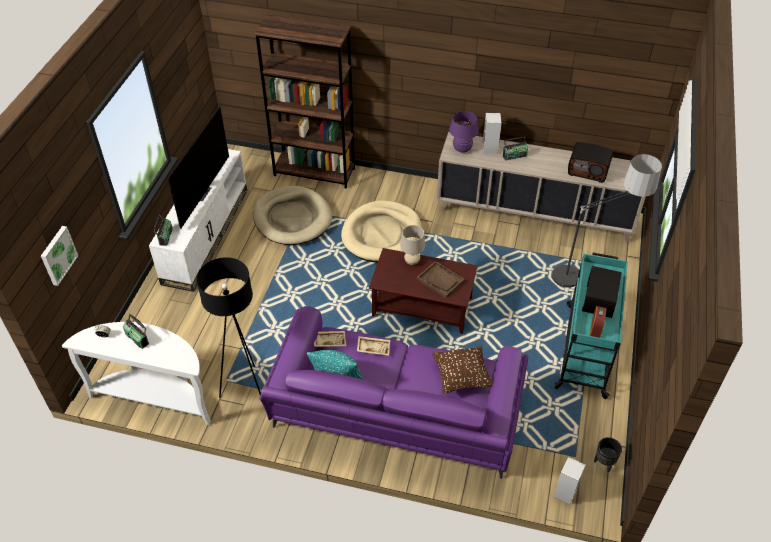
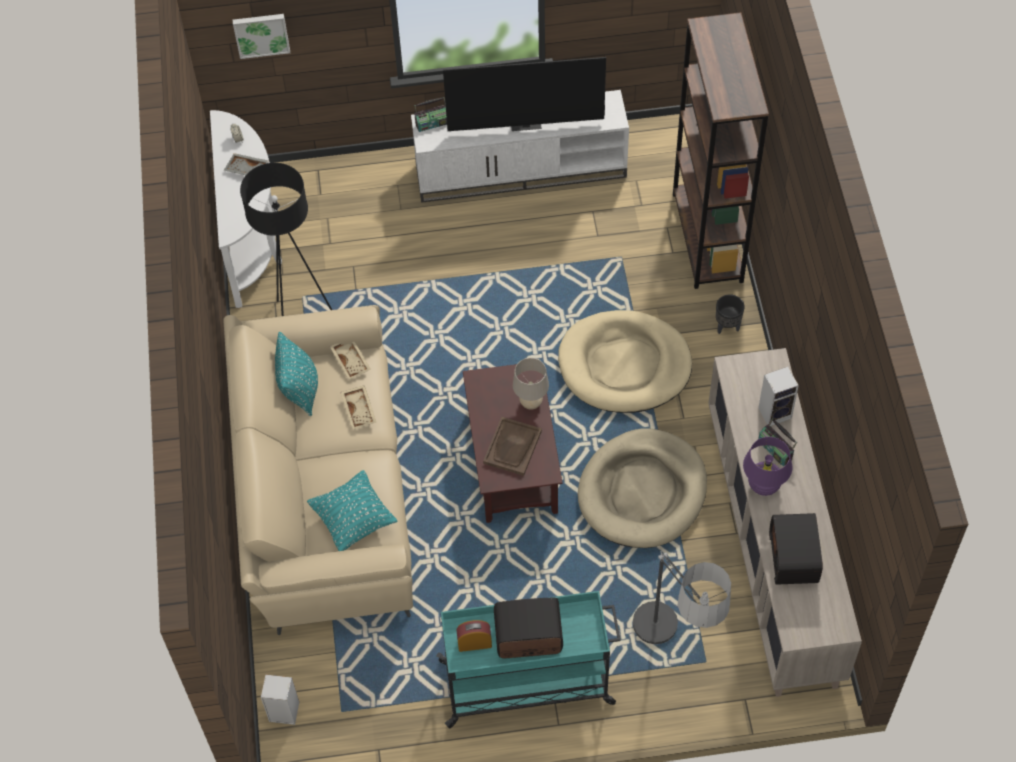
camera: 70 degrees right, 10 degrees up
radio [123,314,149,349] -> grey tray [224,153,269,175]
beige dog bed [253,186,332,245] -> beige dog bed moved to [578,428,707,548]
purple sofa [259,306,528,479] -> beige sofa [223,305,413,635]
brown pillow [432,346,493,393] -> turquoise pillow [307,470,398,551]
purple table lamp [449,111,479,153] -> purple table lamp moved to [743,437,793,496]
black planter [594,437,622,472] -> black planter moved to [716,294,745,334]

